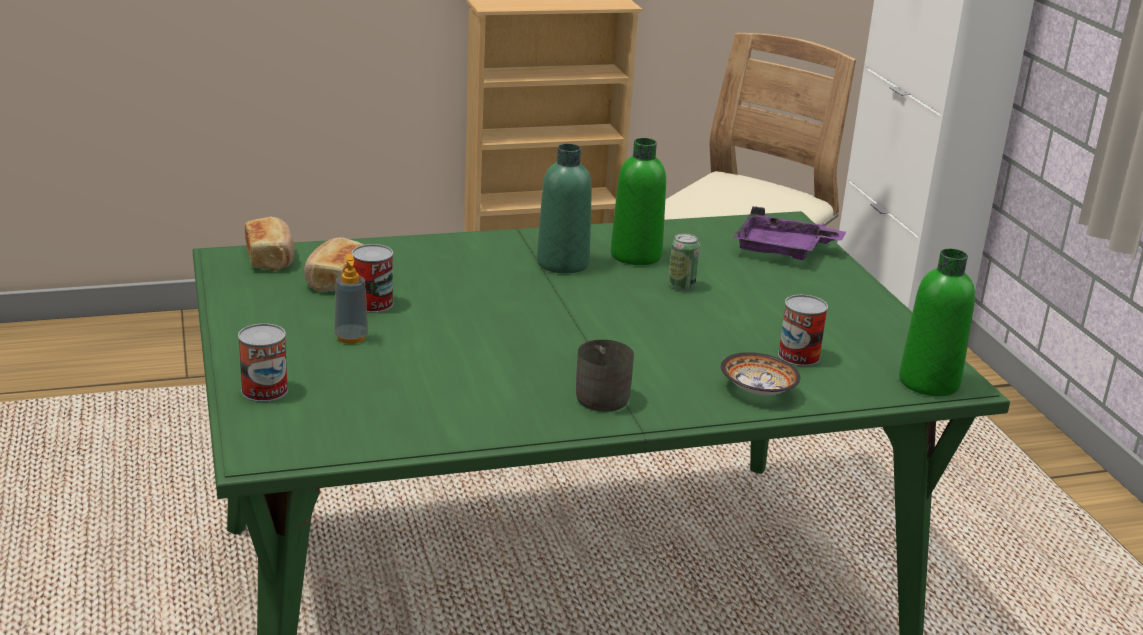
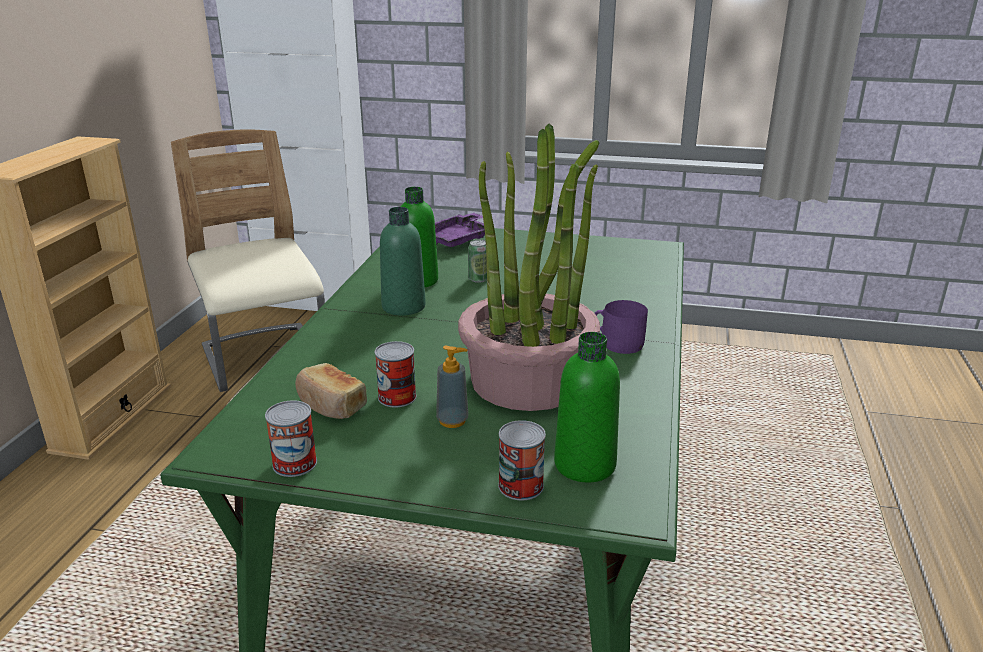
camera: 60 degrees left, 0 degrees up
bread [245,216,295,271] -> none
grey mug [576,340,634,412] -> purple mug [595,300,648,354]
bowl [721,352,800,395] -> none
can [778,295,828,366] -> can moved to [265,400,317,477]
green bottle [899,249,975,396] -> green bottle moved to [554,332,620,482]
none -> potted plant [458,124,600,411]

